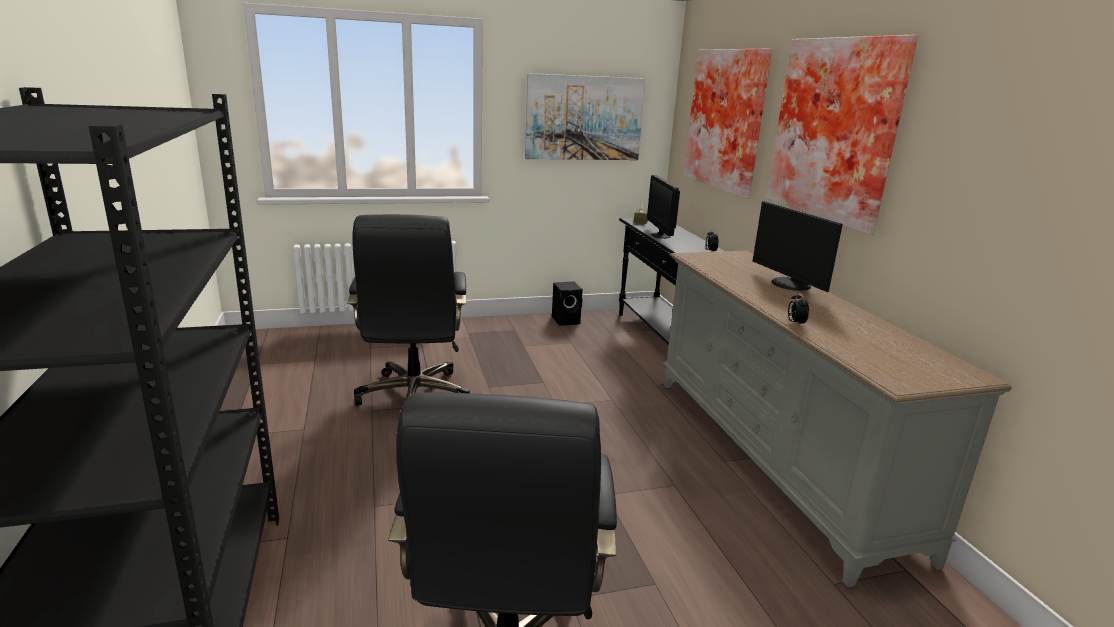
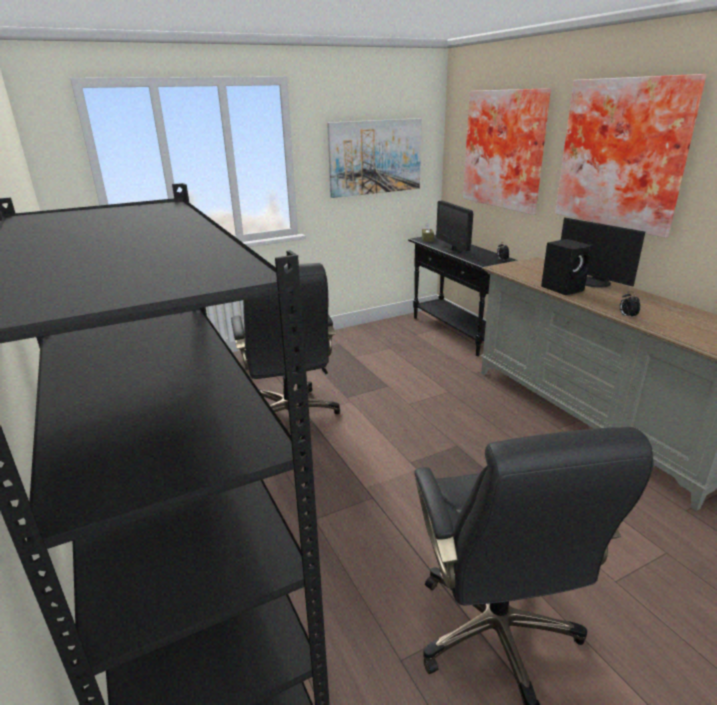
camera: 10 degrees left, 5 degrees up
black speaker [552,281,583,325] -> black speaker moved to [541,239,592,295]

